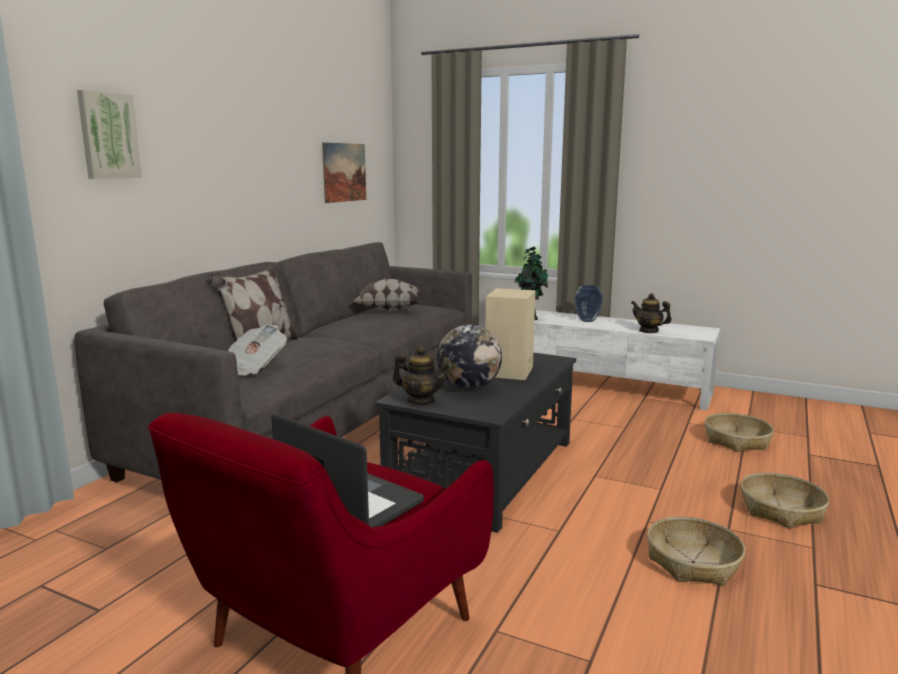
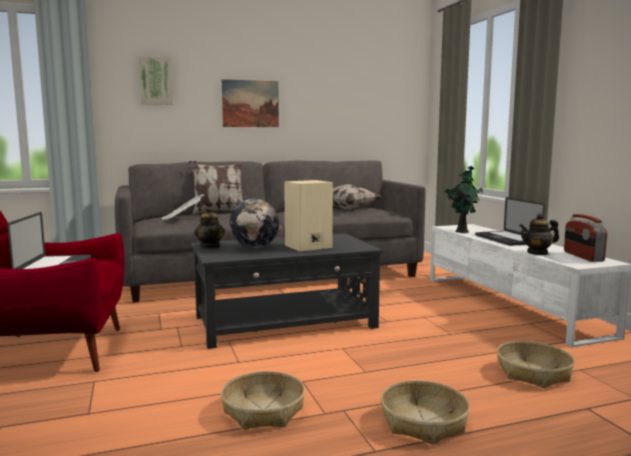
camera: 45 degrees right, 5 degrees down
picture [322,142,366,203] -> picture moved to [222,79,279,127]
vase [574,285,603,322] -> laptop [475,197,545,246]
teapot [631,293,672,333] -> teapot turned 90 degrees counterclockwise [519,213,559,255]
none -> radio [564,214,607,262]

